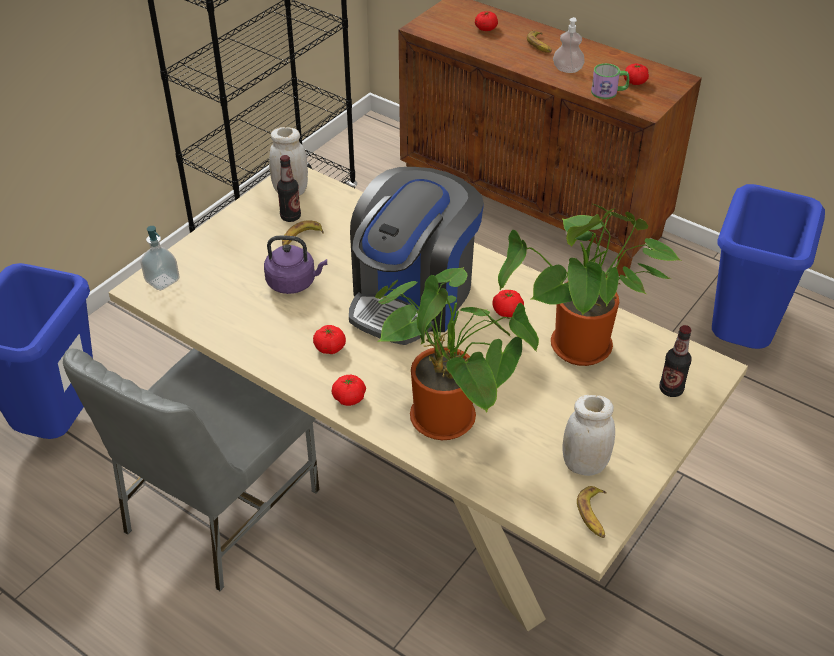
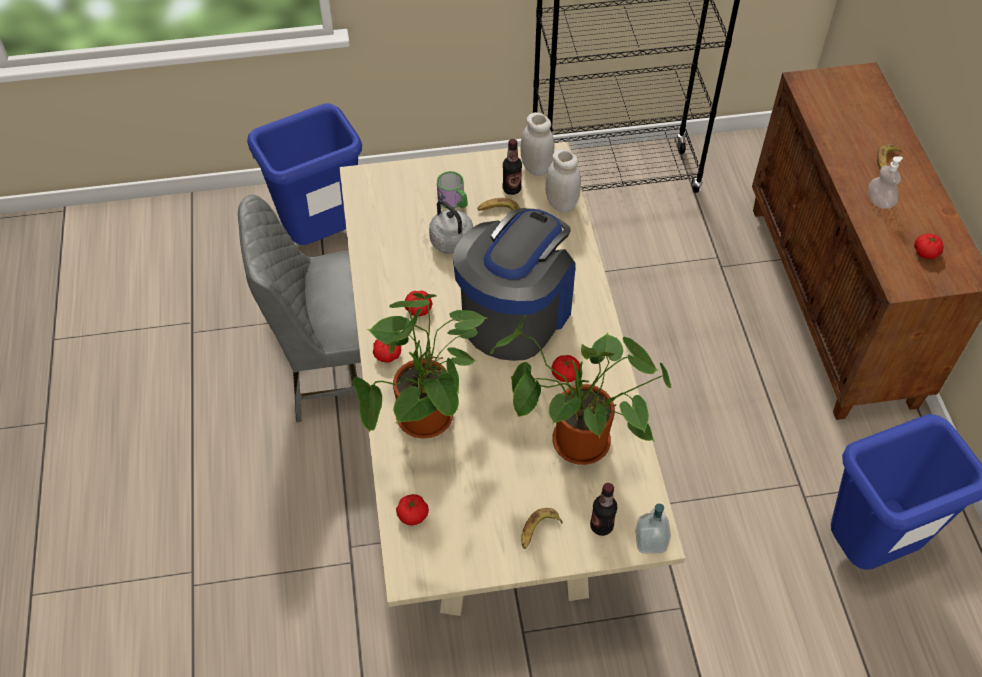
camera: 45 degrees right, 10 degrees up
soap dispenser [140,226,180,291] -> soap dispenser moved to [635,504,671,554]
purple kettle [264,235,327,294] -> grey kettle [429,200,474,254]
coffee machine [349,167,484,345] -> coffee machine turned 135 degrees clockwise [452,208,576,361]
tomato [475,11,498,31] -> tomato moved to [396,494,429,525]
white jar [563,395,615,476] -> white jar moved to [546,149,581,213]
banana [577,486,607,538] -> banana moved to [521,508,563,549]
mug [591,63,629,99] -> mug moved to [437,171,468,209]

